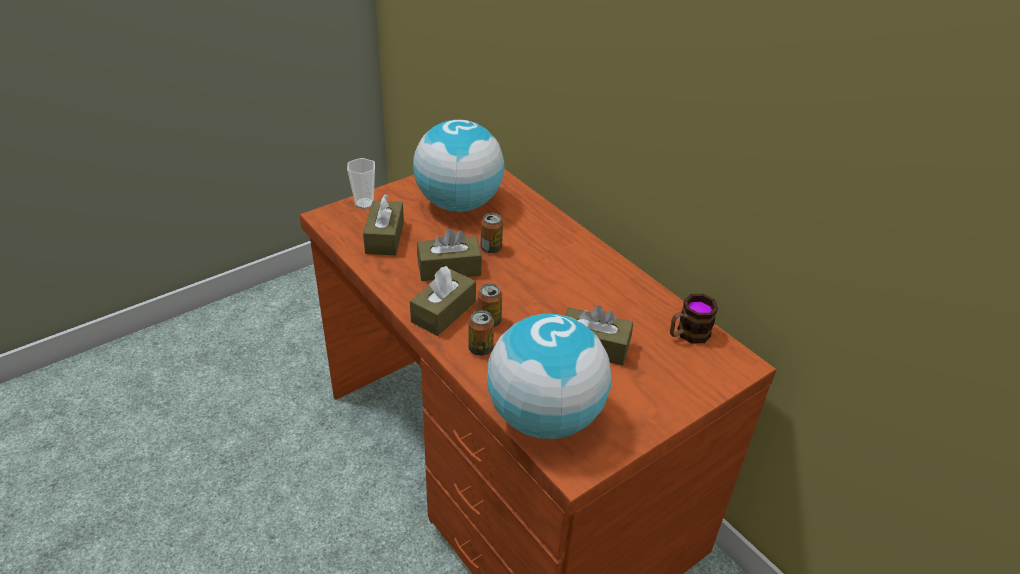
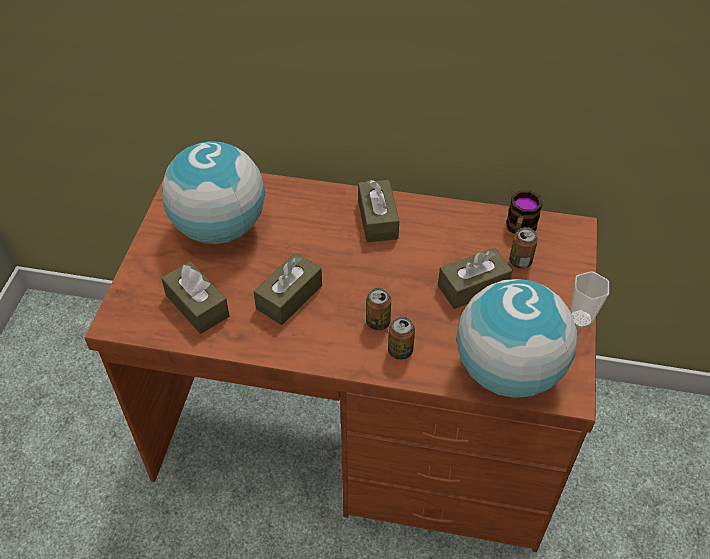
camera: 40 degrees left, 10 degrees up
cup [347,158,375,209] -> cup moved to [571,271,609,328]
brown tissue box [410,266,476,336] -> brown tissue box moved to [358,180,399,242]
can [481,213,503,253] -> can moved to [509,227,538,269]

